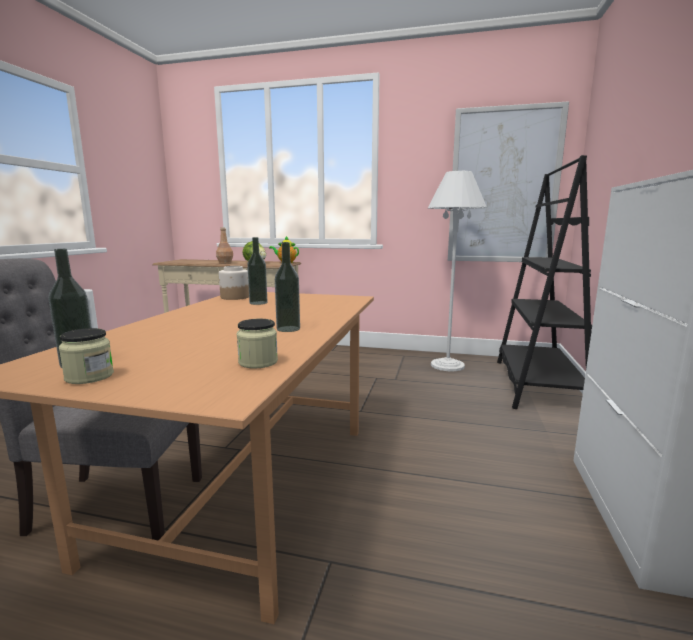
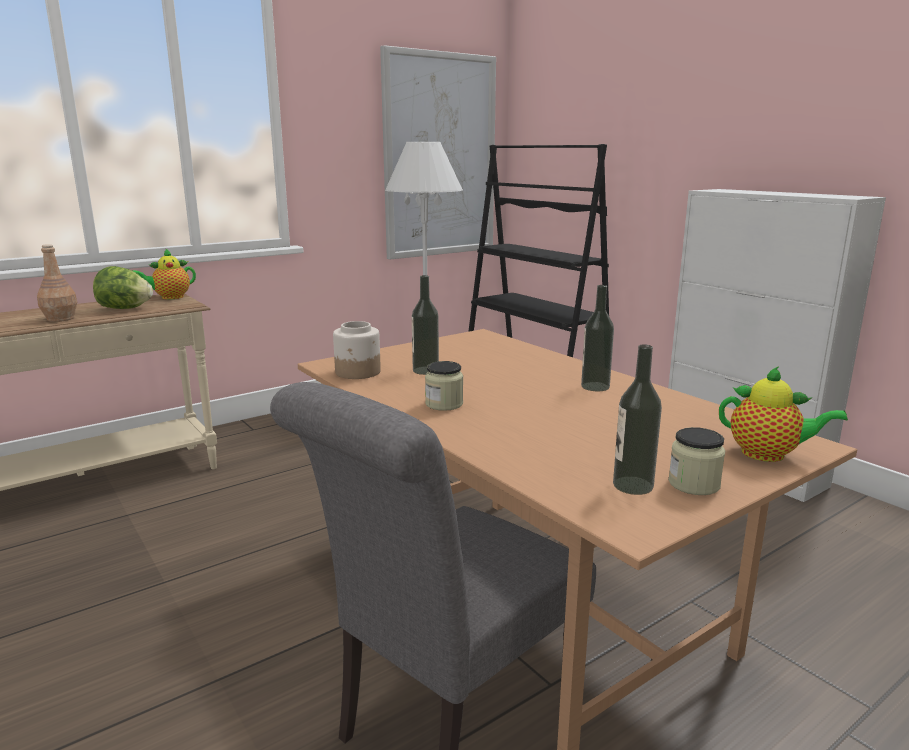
camera: 50 degrees left, 5 degrees up
jar [237,319,278,368] -> jar moved to [425,361,463,411]
none -> teapot [719,366,848,462]

